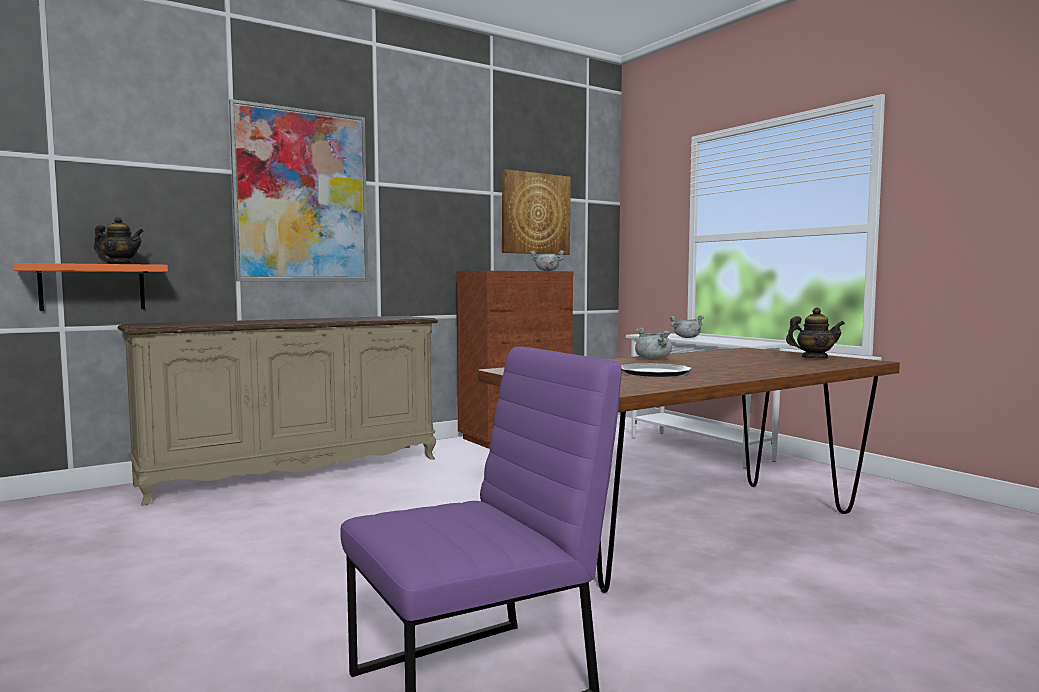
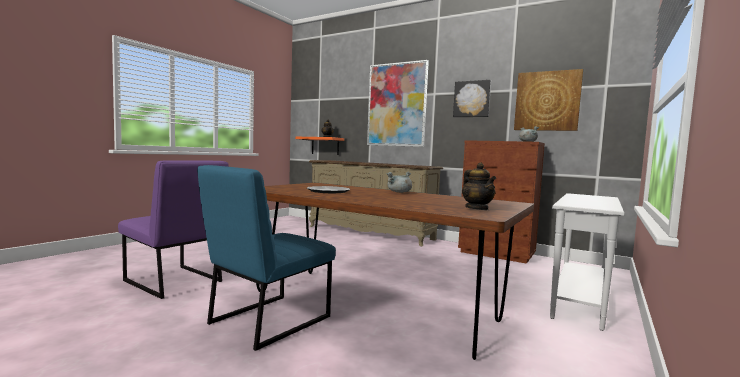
camera: 65 degrees right, 0 degrees up
grey cooking pot [669,315,704,338] -> none
none -> blue chair [197,165,336,351]
none -> picture [453,80,491,117]

